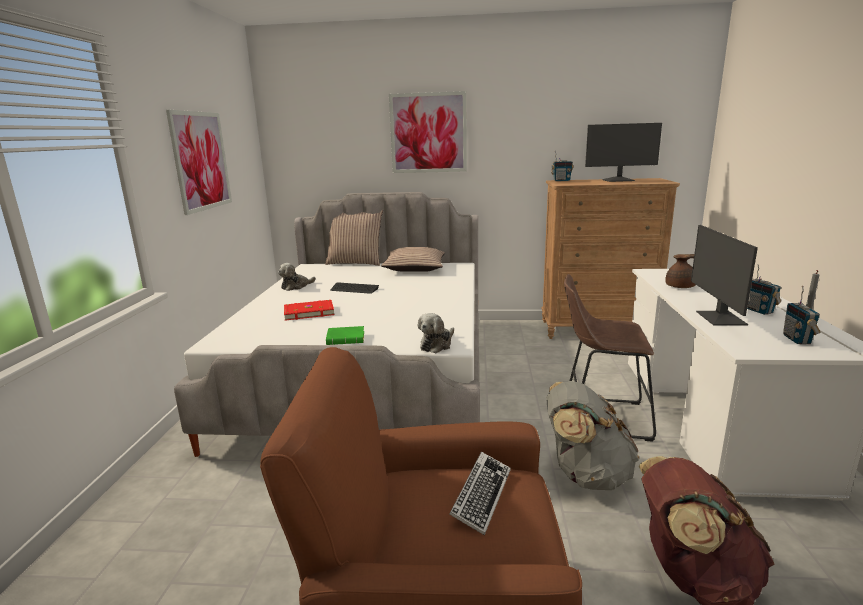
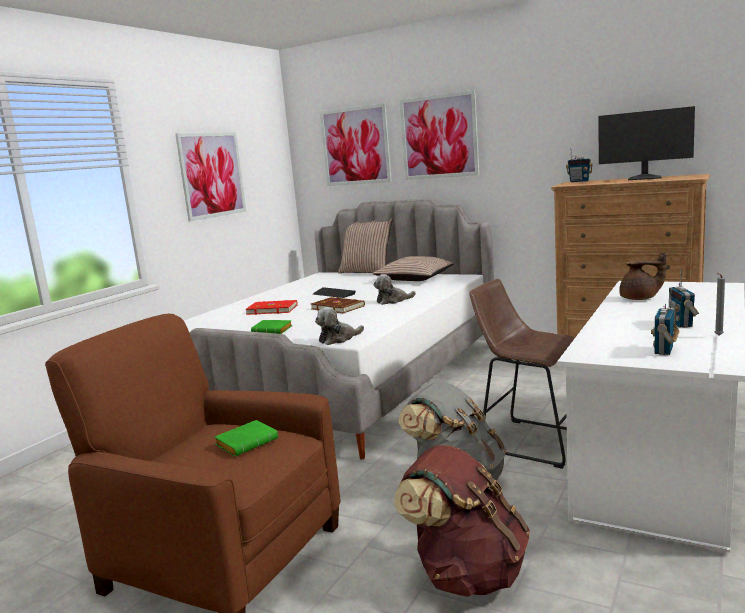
camera: 25 degrees right, 5 degrees down
plush toy [278,263,316,291] -> plush toy moved to [373,274,416,305]
keyboard [449,452,510,535] -> green book [214,420,278,457]
monitor [691,225,758,326] -> none
none -> brown book [311,297,365,314]
none -> picture [320,103,392,186]

